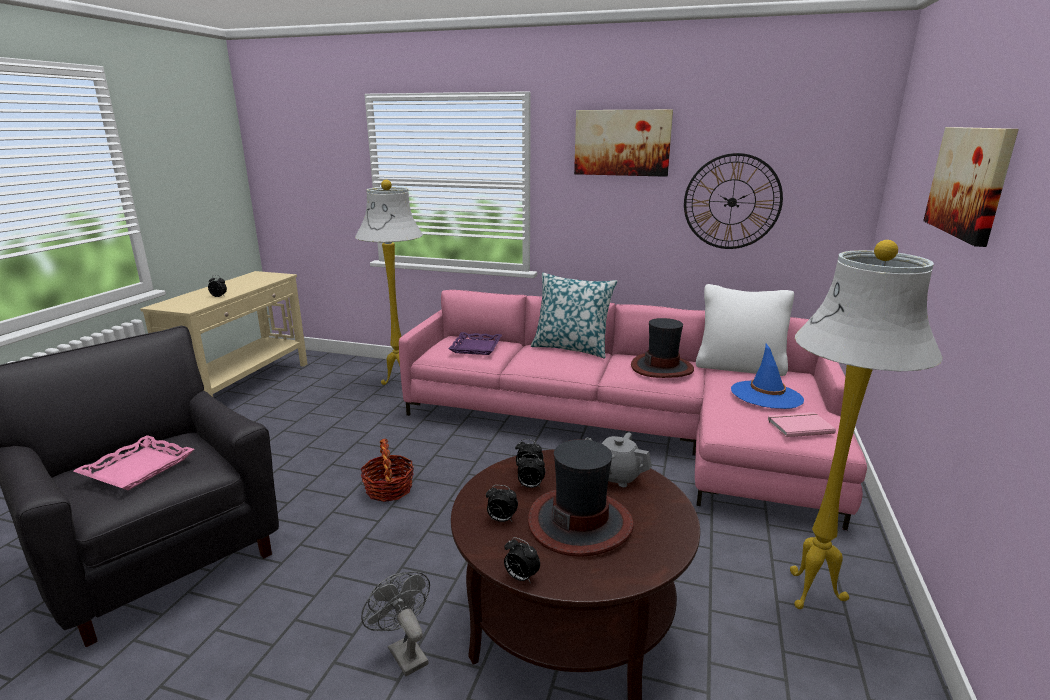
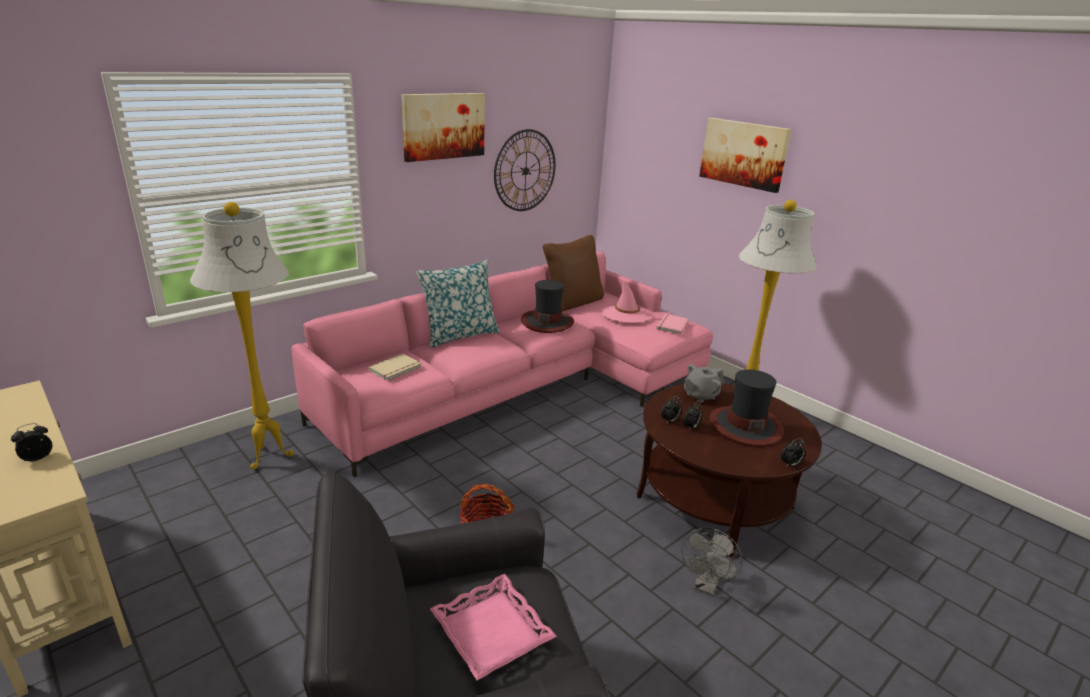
camera: 60 degrees left, 5 degrees up
grey fan [361,572,430,676] -> grey fan turned 60 degrees counterclockwise [682,528,743,596]
purple tray [448,332,502,355] -> beige book [368,354,421,381]
alarm clock [486,485,518,522] -> none
white pillow [696,284,794,376] -> brown pillow [542,235,604,311]
blue hat [731,344,804,409] -> pink hat [601,278,652,323]

